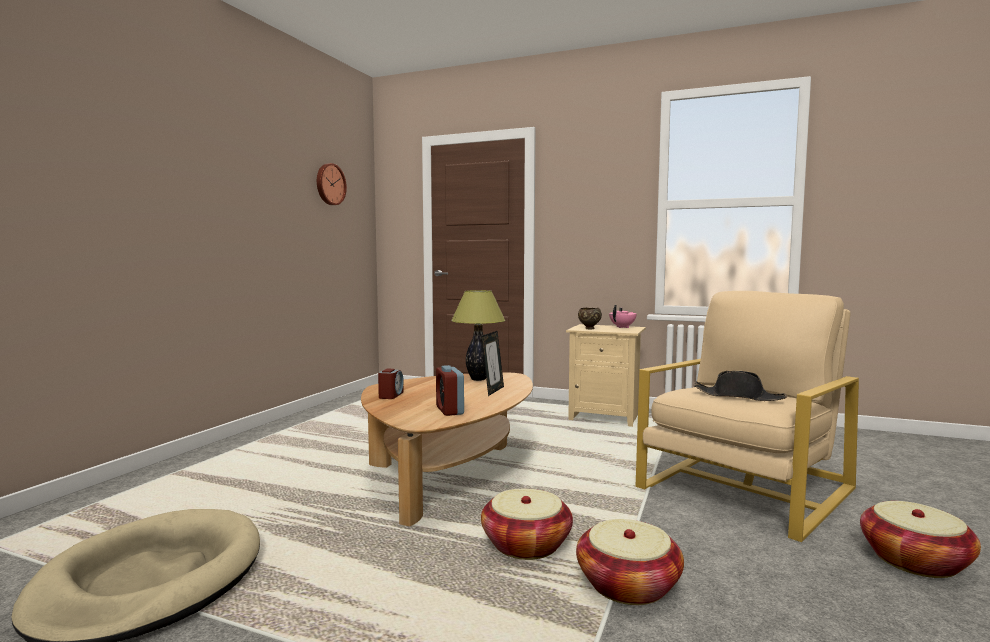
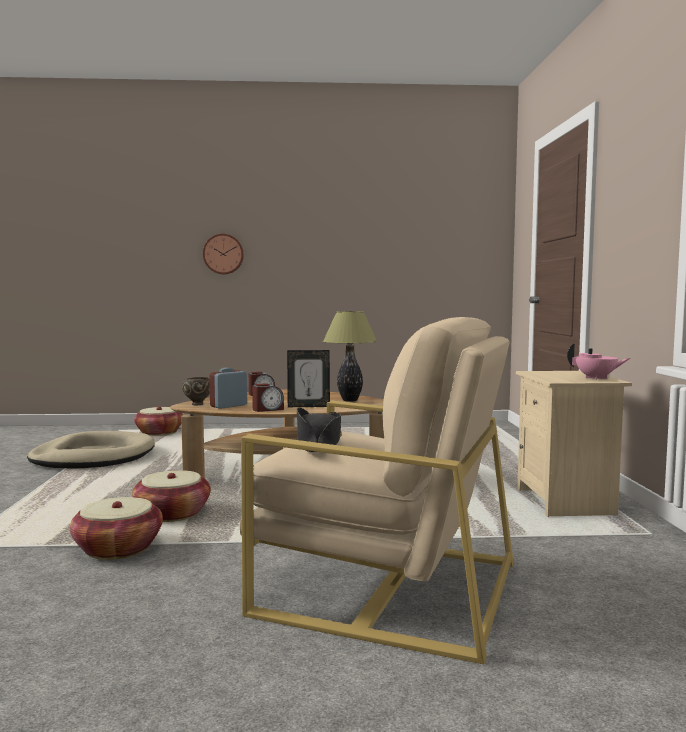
camera: 65 degrees right, 0 degrees up
wall clock [317,163,347,205] -> wall clock moved to [203,234,244,274]
brown bowl [578,307,602,329] -> brown bowl moved to [182,377,210,406]
basket [860,501,981,578] -> basket moved to [134,407,183,436]
none -> alarm clock [252,383,284,412]

